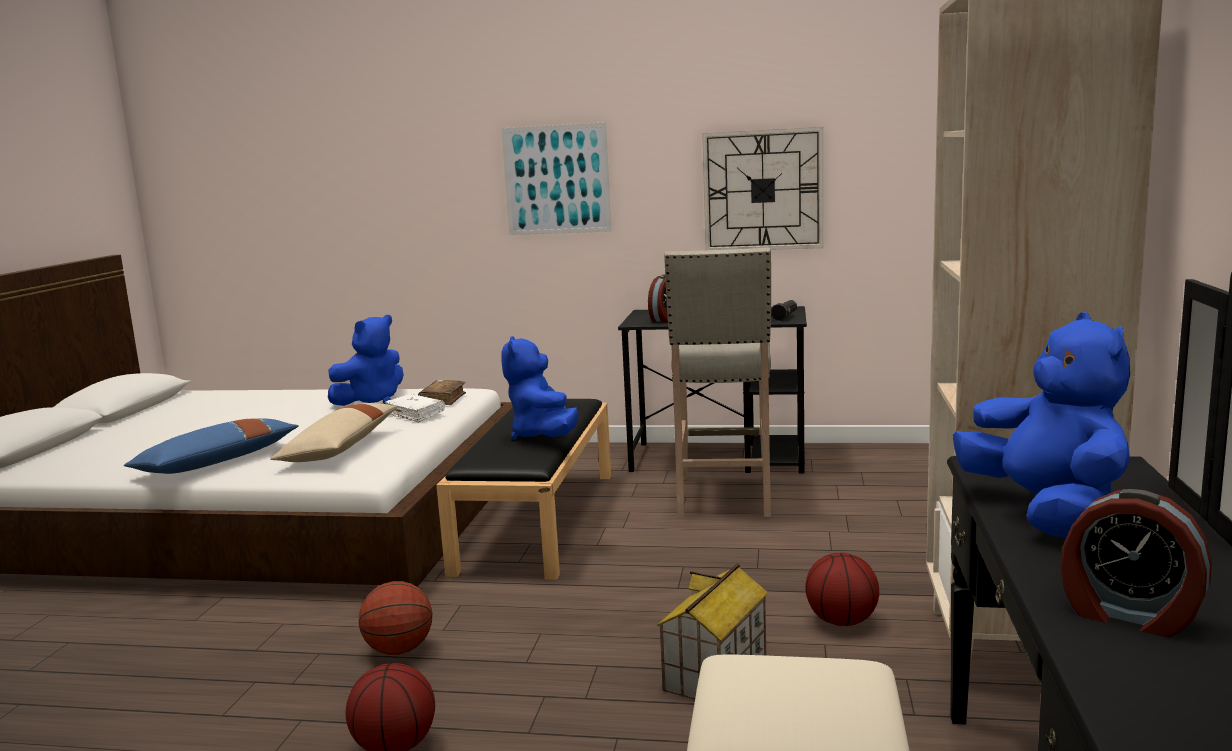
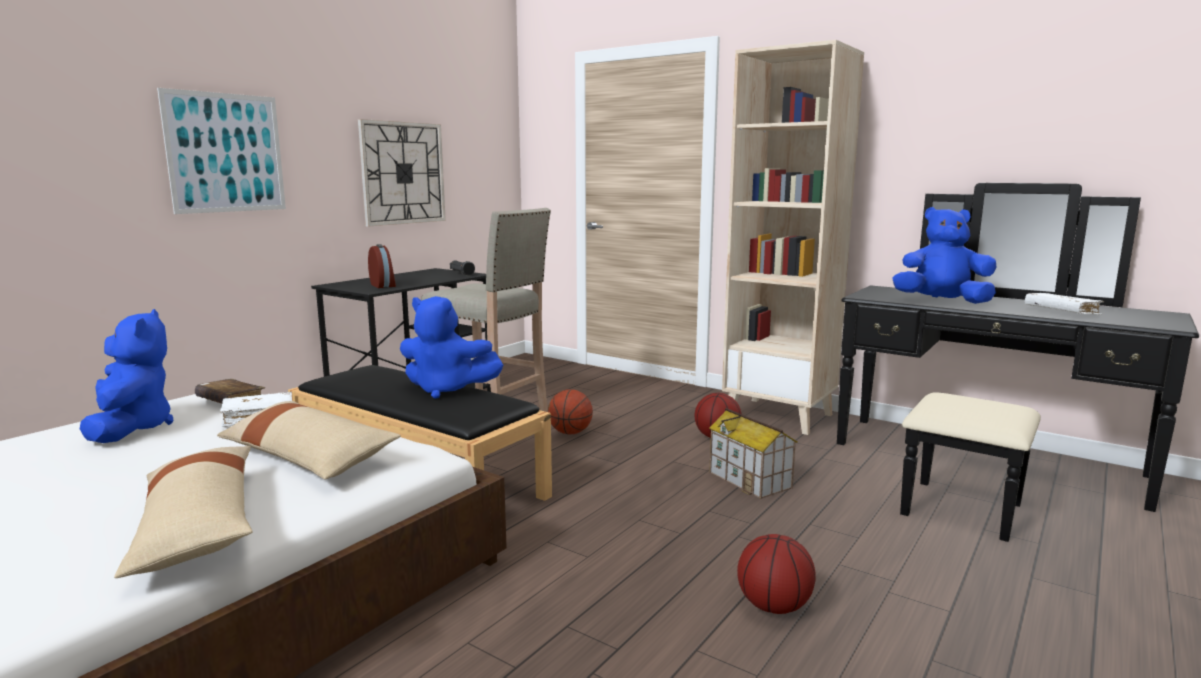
camera: 65 degrees left, 0 degrees up
blue pillow [124,418,299,474] -> beige pillow [114,446,253,578]
basketball [359,581,432,655] -> basketball moved to [548,389,593,434]
alarm clock [1060,489,1212,638] -> white book [1025,293,1104,315]

